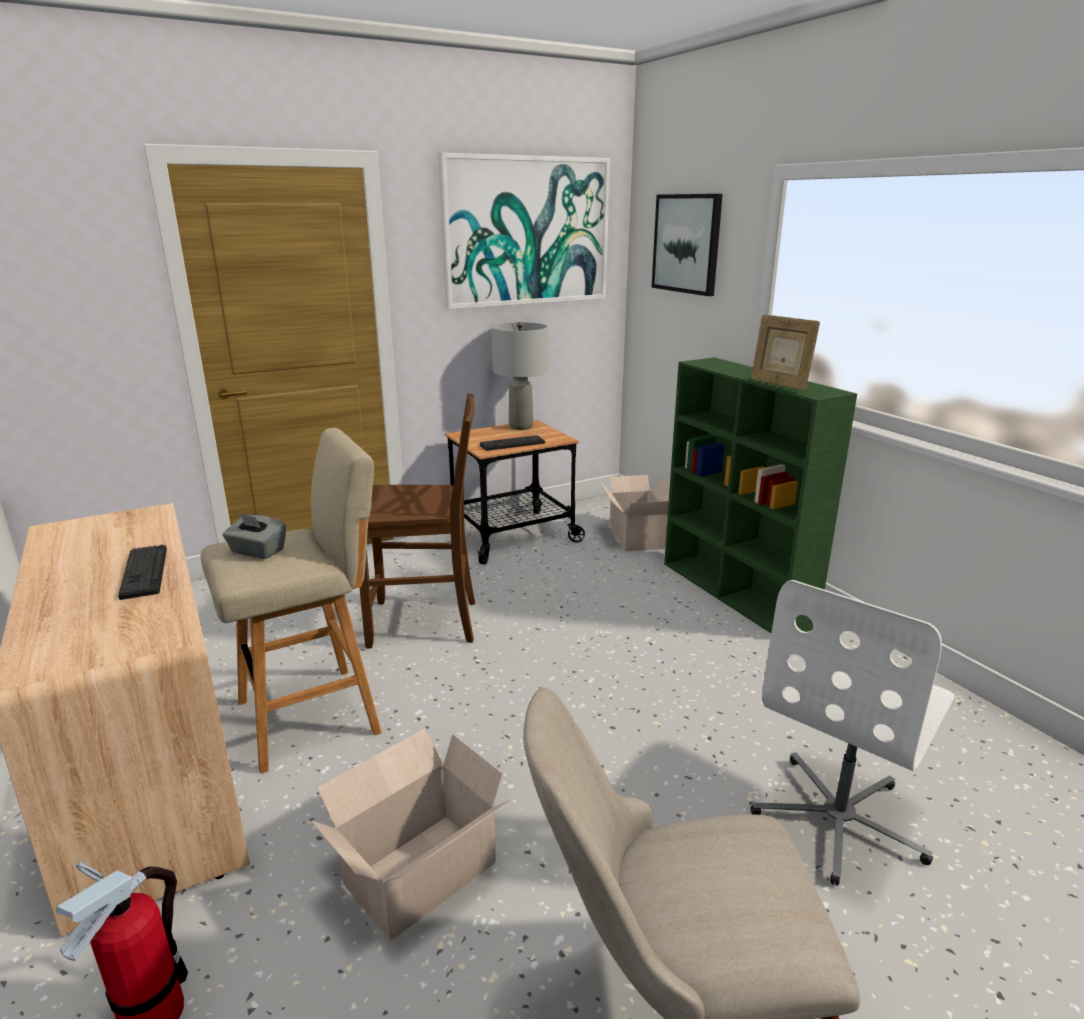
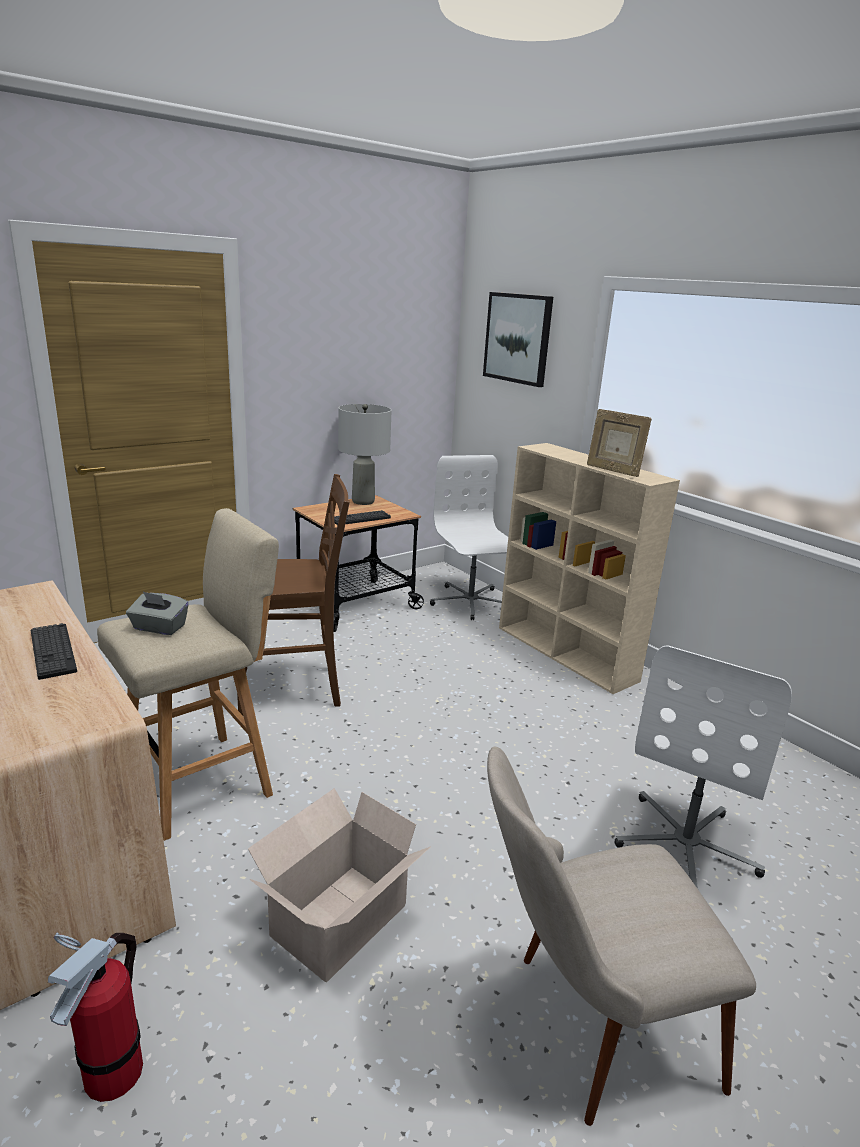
camera: 10 degrees left, 0 degrees up
picture [438,153,610,309] -> none
cardboard box [598,475,670,551] -> white office chair [430,455,508,620]
green bookcase [664,357,857,633] -> beige bookcase [499,443,680,694]

